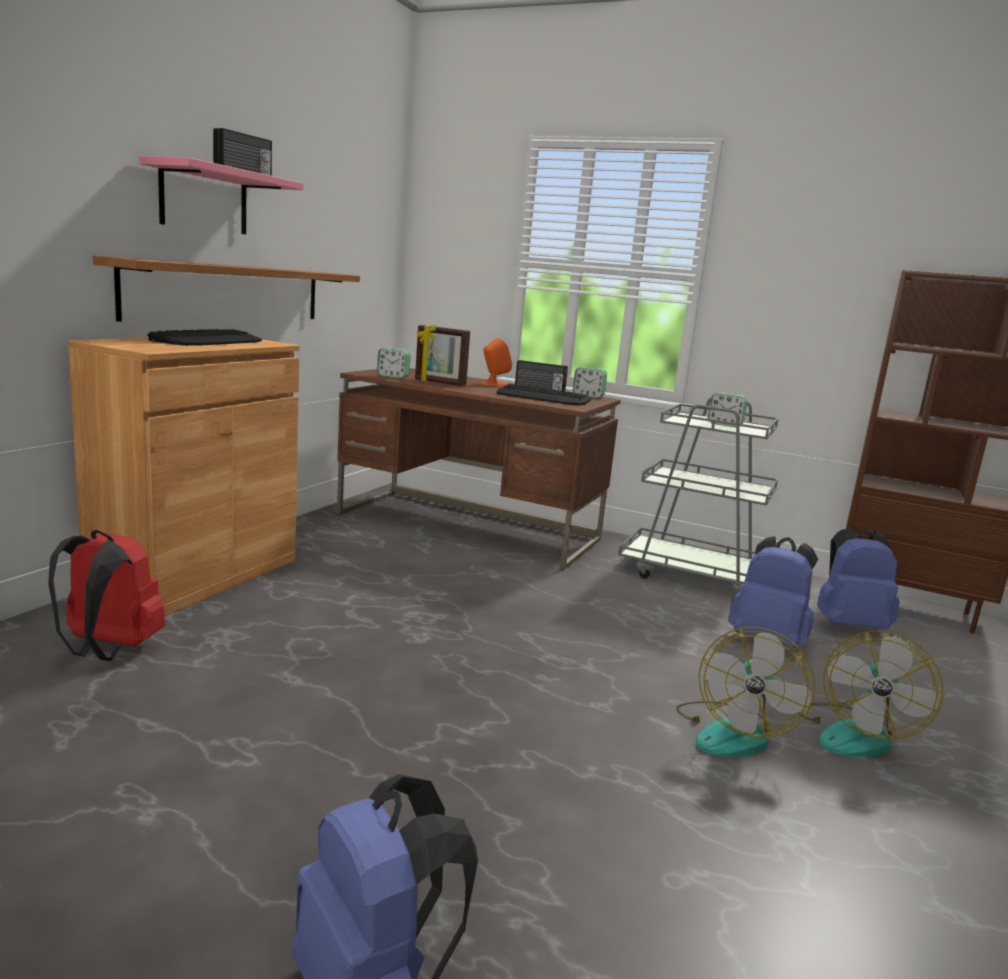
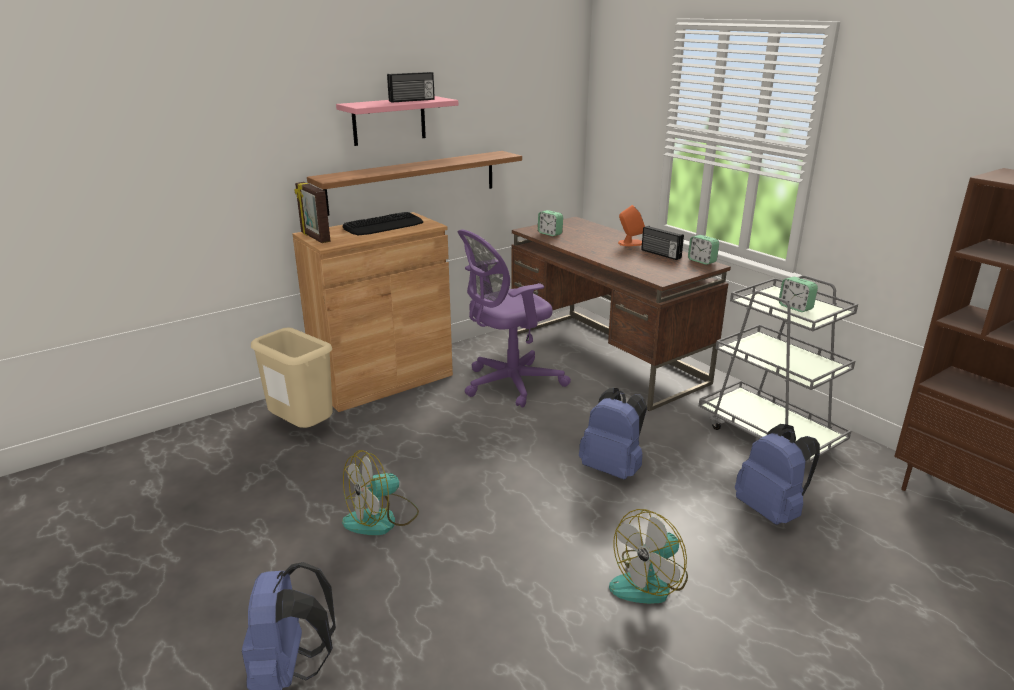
camera: 30 degrees right, 10 degrees up
red backpack [48,530,165,661] -> beige trash can [251,327,333,428]
picture frame [415,325,470,386] -> picture frame moved to [294,182,331,243]
keyboard [497,384,591,405] -> none
fan [798,631,943,757] -> fan moved to [342,450,419,535]
blue backpack [817,528,900,630] -> blue backpack moved to [579,388,647,479]
none -> purple office chair [457,229,571,408]

